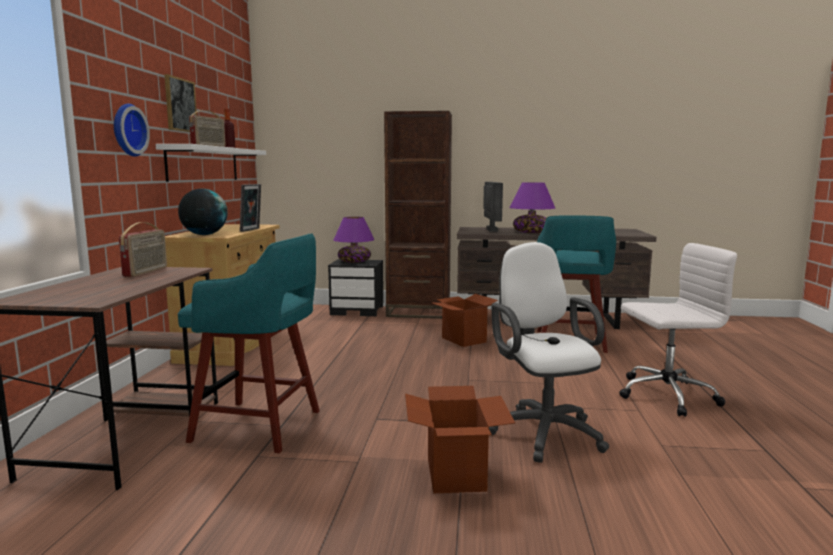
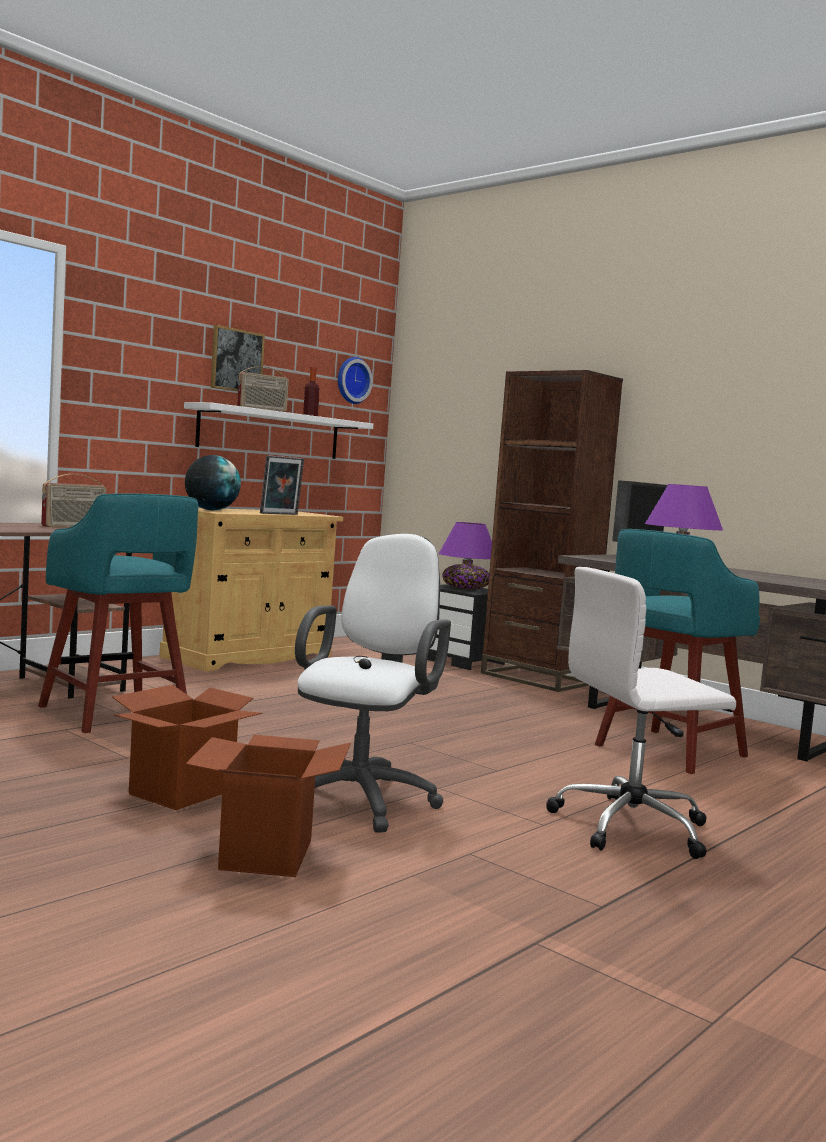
camera: 35 degrees right, 5 degrees down
wall clock [114,104,150,157] -> wall clock moved to [338,357,373,404]
cardboard box [432,294,498,347] -> cardboard box moved to [186,735,351,877]
white office chair [619,243,737,417] -> white office chair turned 135 degrees clockwise [546,567,736,859]

